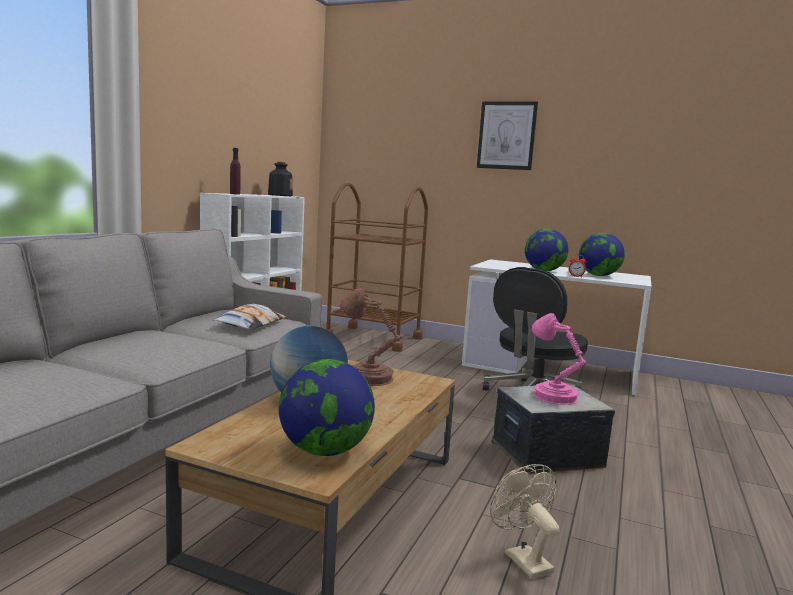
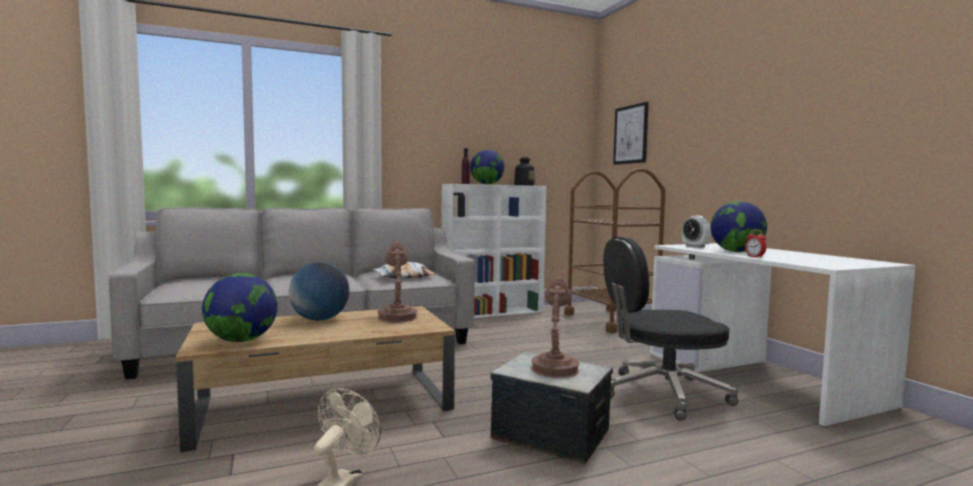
camera: 45 degrees right, 5 degrees down
picture [477,101,538,170] -> picture moved to [613,102,648,165]
pink table lamp [532,313,586,405] -> brown table lamp [531,277,580,378]
globe [579,233,625,276] -> globe moved to [470,150,505,185]
none -> alarm clock [682,216,711,248]

